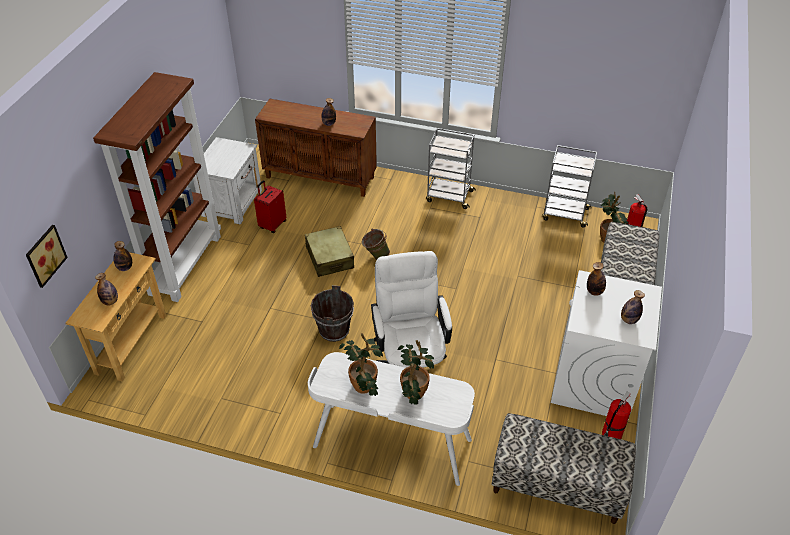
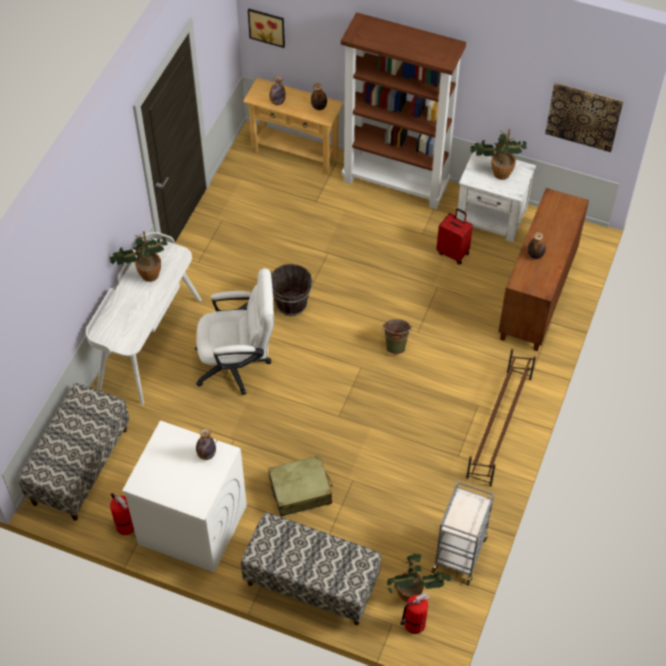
camera: 95 degrees right, 10 degrees up
beige suitcase [305,226,354,277] -> beige suitcase moved to [268,455,333,517]
potted plant [398,340,434,405] -> potted plant moved to [470,129,527,180]
grey cart [426,128,476,209] -> brown shoe rack [466,349,536,487]
bottle [621,290,645,324] -> none
none -> picture [545,83,623,152]

